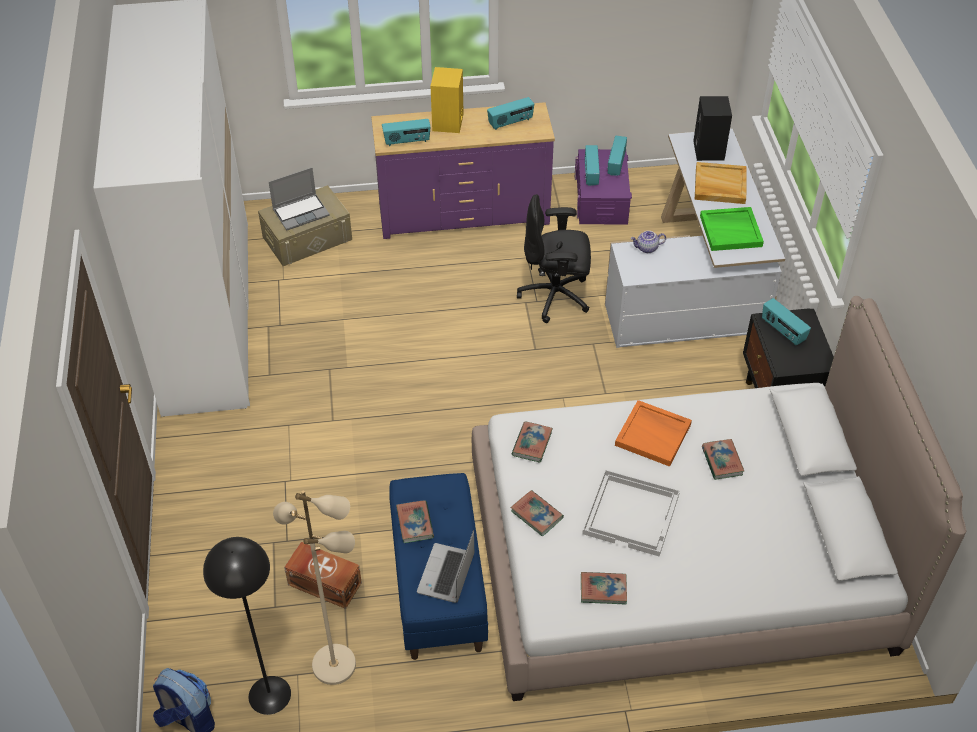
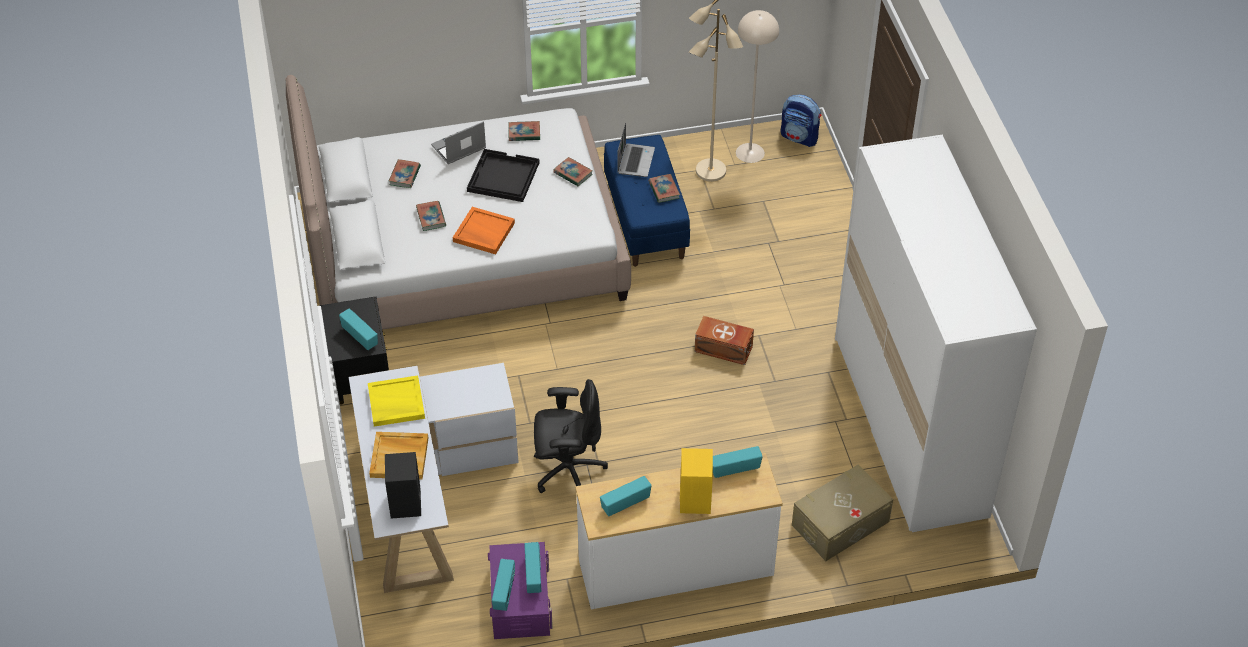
camera: 175 degrees right, 0 degrees up
black floor lamp [203,537,291,715] -> beige floor lamp [736,10,779,163]
laptop [269,168,330,230] -> laptop moved to [431,121,486,164]
brown storage box [284,542,362,609] -> brown storage box moved to [695,316,754,365]
purple dresser [371,102,555,239] -> white dresser [575,453,783,609]
book [512,421,553,463] -> book moved to [389,159,421,188]
white tray [582,470,680,556] -> black tray [467,149,539,202]
teapot [630,231,666,253] -> none
green tray [700,207,764,251] -> yellow tray [368,375,425,427]

